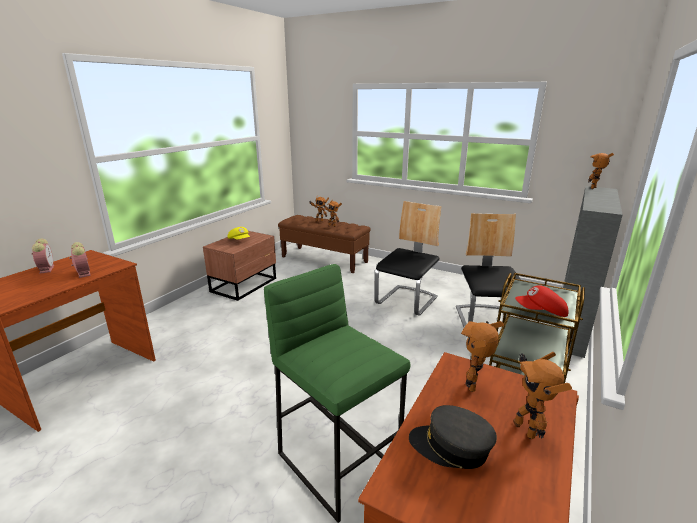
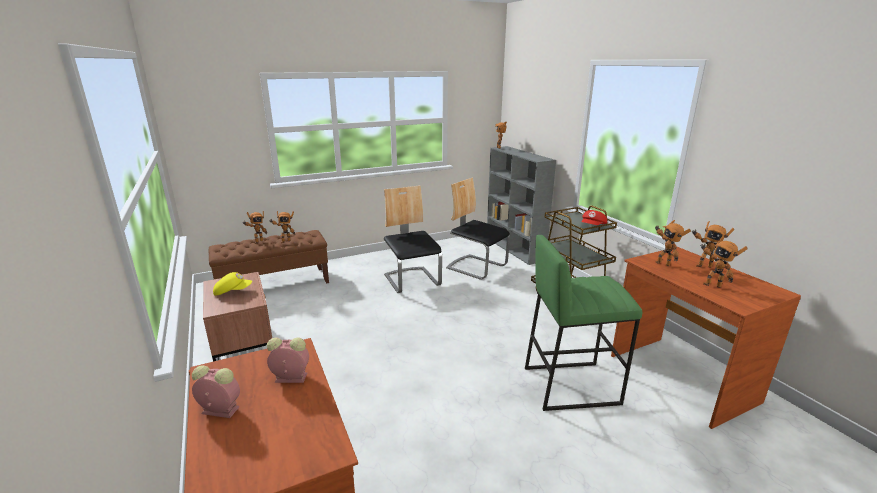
camera: 55 degrees left, 0 degrees up
grey cap [409,405,497,469] -> toy robot [700,236,748,288]

